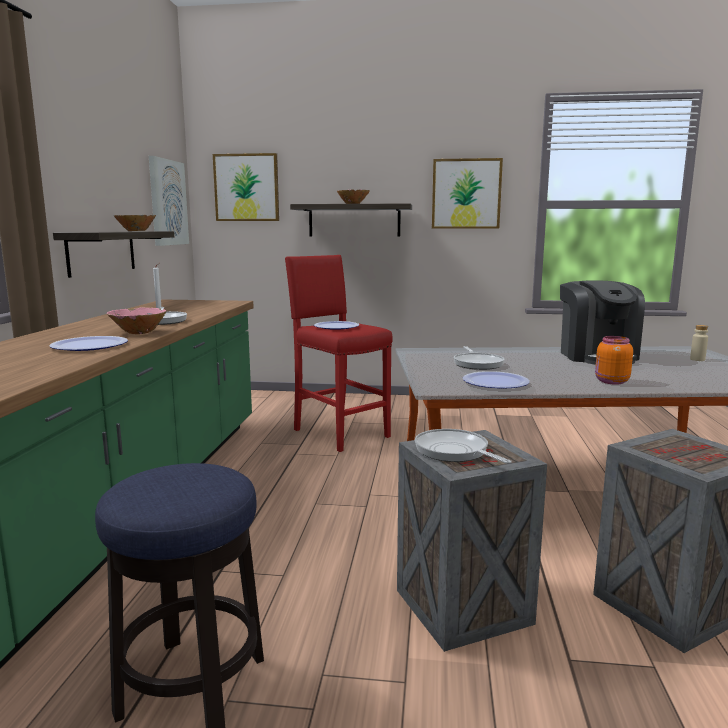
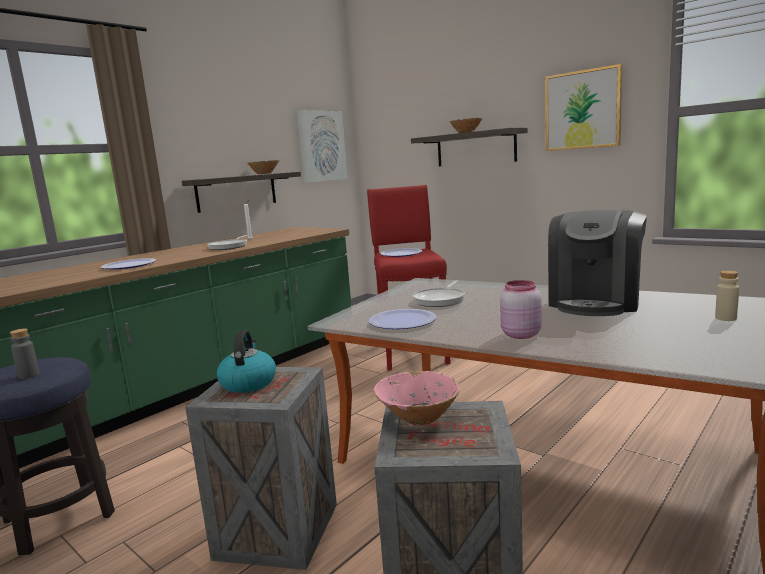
camera: 35 degrees right, 0 degrees up
pink bowl [107,308,166,334] -> pink bowl moved to [374,371,460,425]
picture [213,153,279,221] -> none
frying pan [415,429,512,464] -> kettle [217,330,276,393]
orange jar [595,336,633,385] -> pink jar [500,280,542,339]
none -> grey bottle [10,329,39,379]

